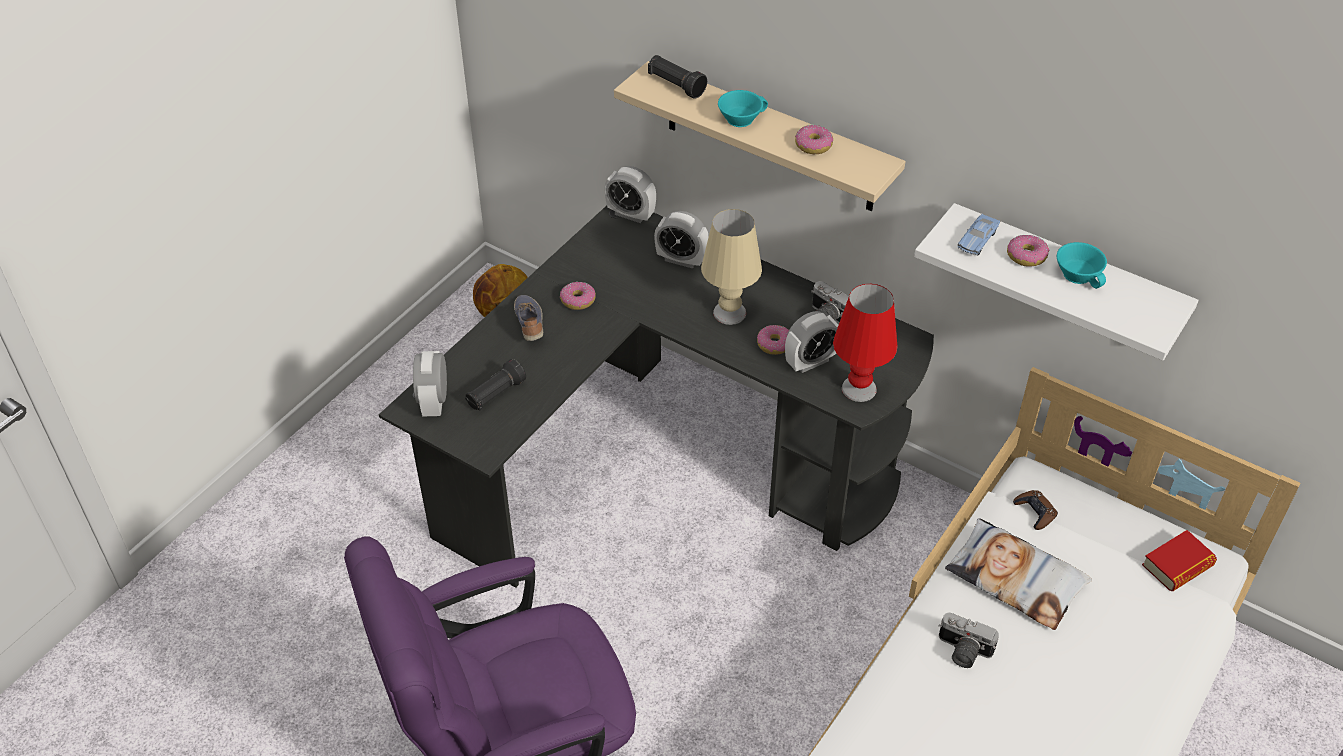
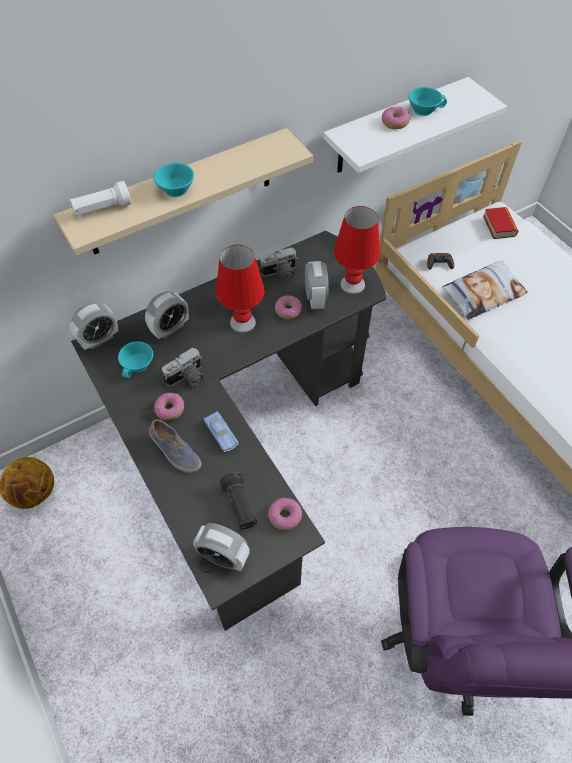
camera: 65 degrees left, 10 degrees up
shoe [514,295,543,341] -> shoe turned 150 degrees counterclockwise [149,419,201,473]
black flashlight [648,55,707,99] -> white flashlight [70,181,131,218]
beige table lamp [701,209,762,325] -> red table lamp [216,245,265,333]
donut [795,124,833,154] -> donut moved to [268,498,302,530]
camera [938,612,999,668] -> camera moved to [162,348,204,387]
blue toy car [958,214,1000,255] -> blue toy car moved to [203,411,239,452]
none -> turquoise cup [118,341,153,378]

